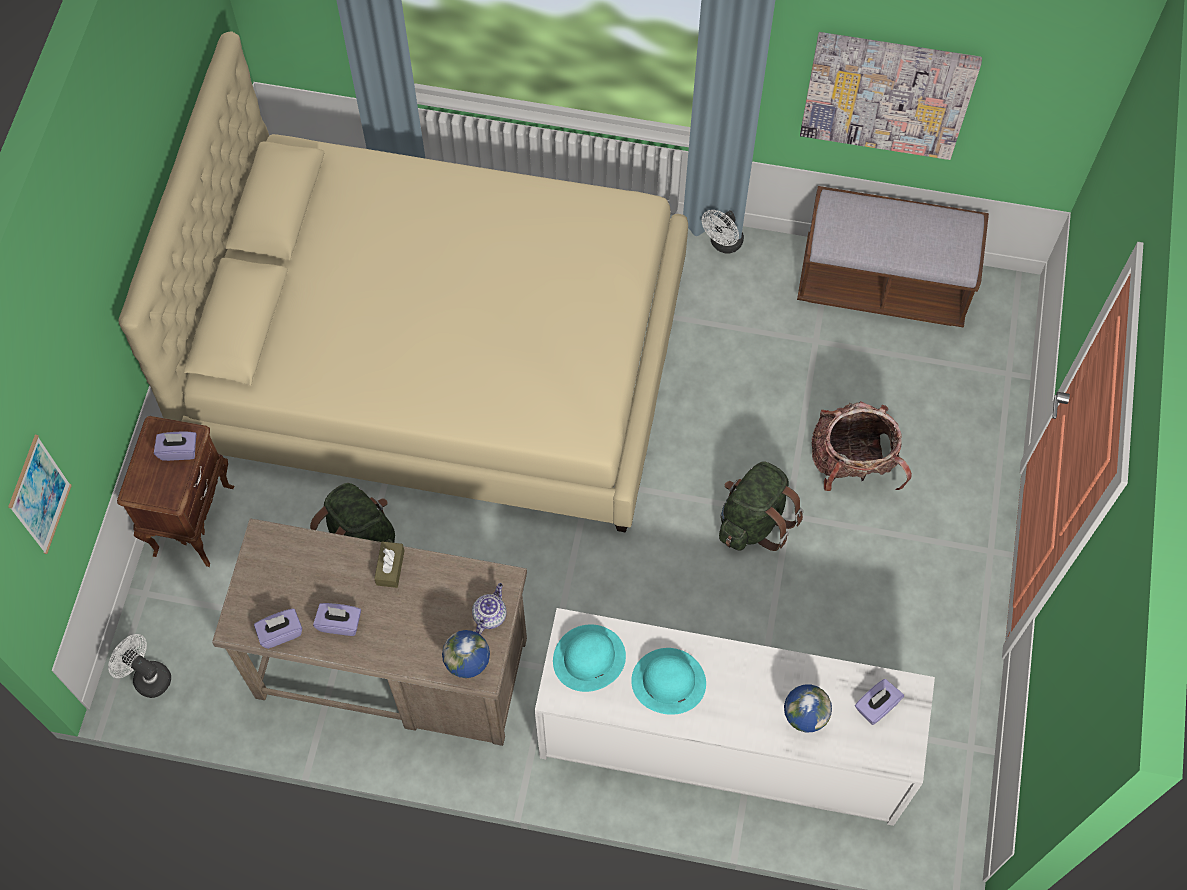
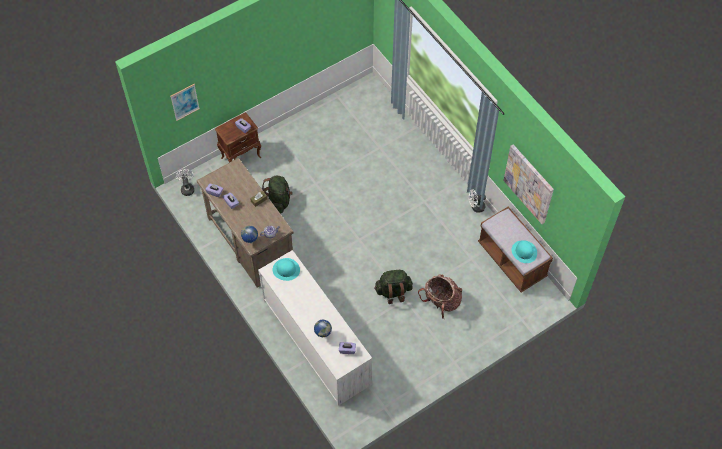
camera: 45 degrees right, 5 degrees down
beige bed [119,31,688,533] -> none
turquoise hat [631,648,706,715] -> turquoise hat moved to [512,240,537,263]

